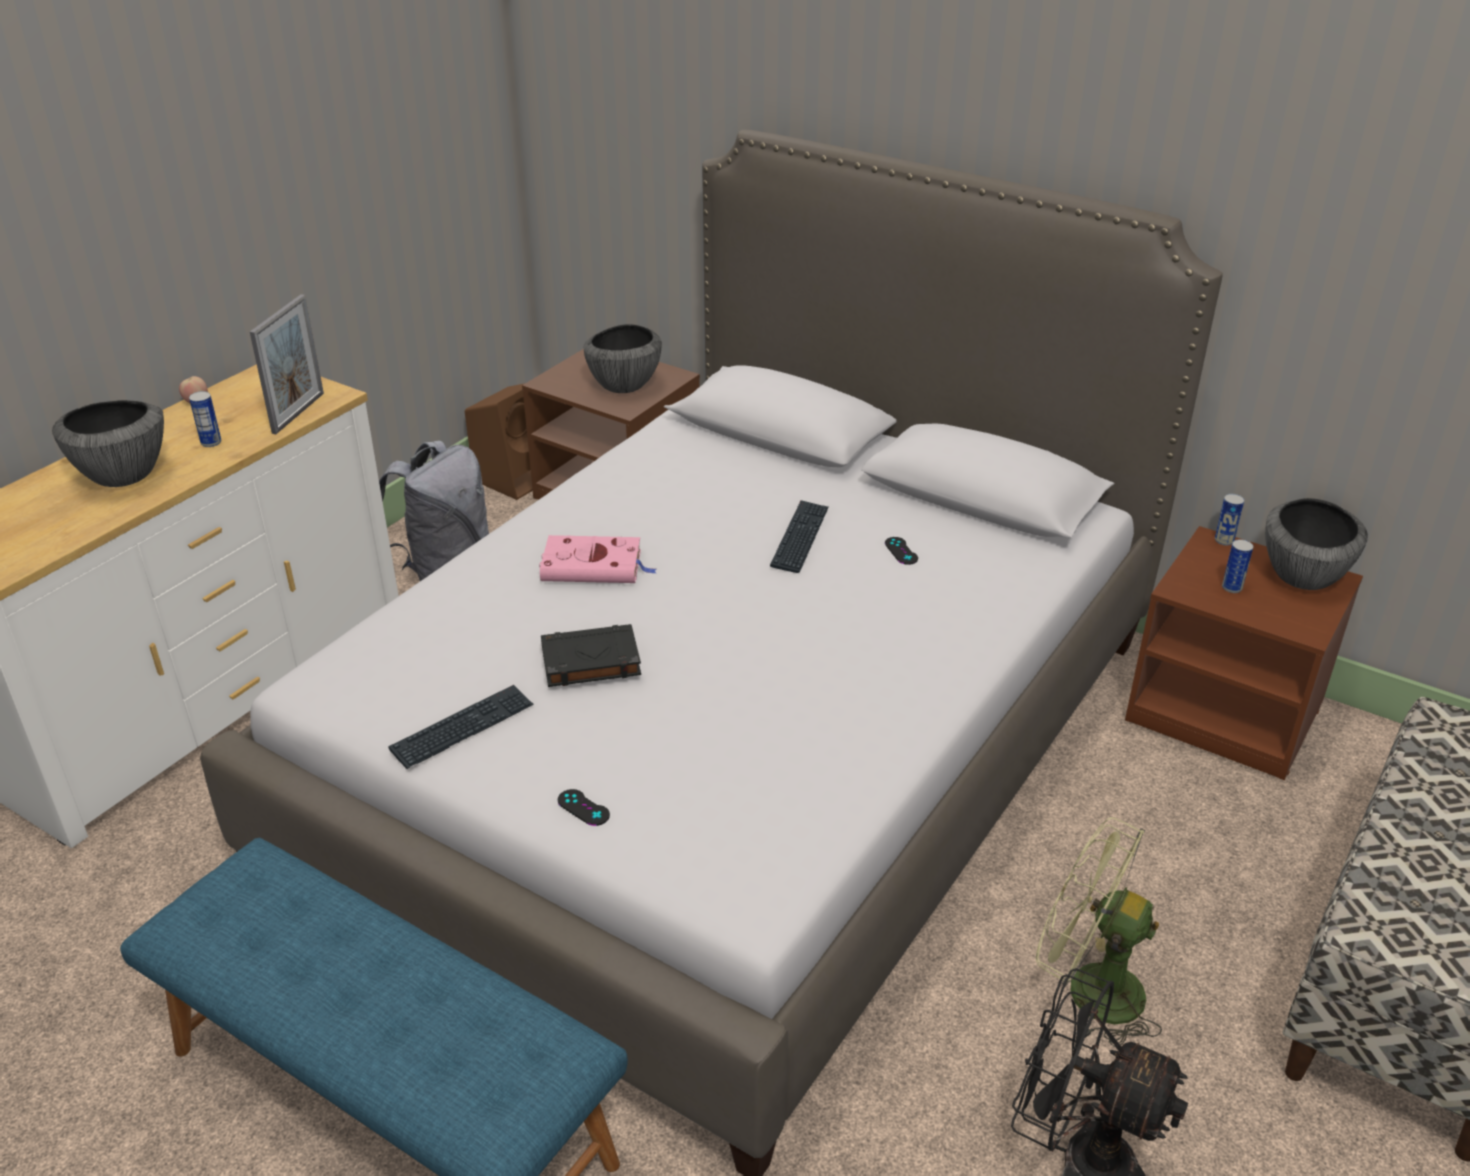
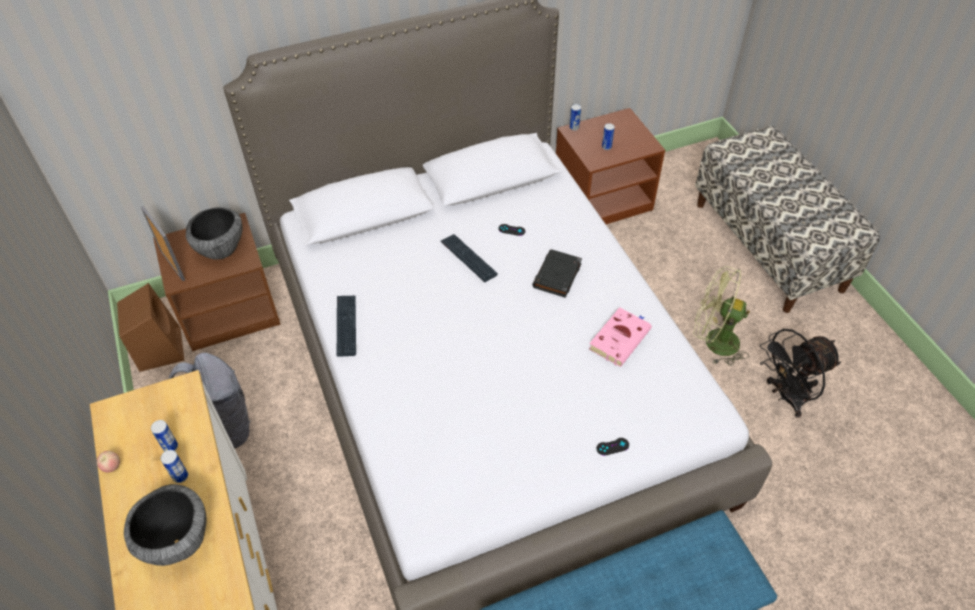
camera: 55 degrees left, 15 degrees up
picture frame [250,294,324,434] -> picture frame moved to [141,206,185,281]
keyboard [388,685,533,769] -> keyboard moved to [337,295,356,357]
pink book [539,535,657,583] -> pink book moved to [589,307,652,367]
black book [541,624,641,687] -> black book moved to [532,249,582,298]
green fan [1036,817,1162,1047] -> green fan turned 45 degrees clockwise [693,266,750,366]
bowl [1265,498,1368,590] -> none
none -> can [151,420,178,452]

